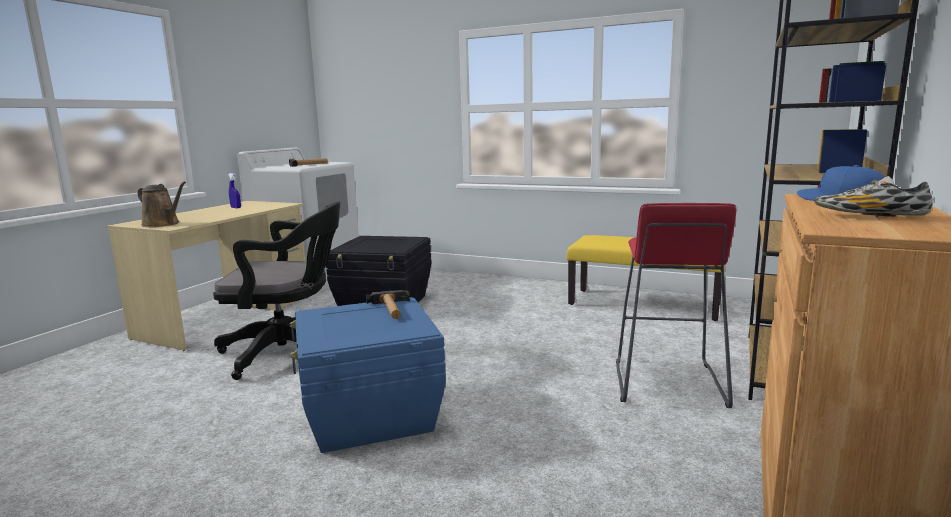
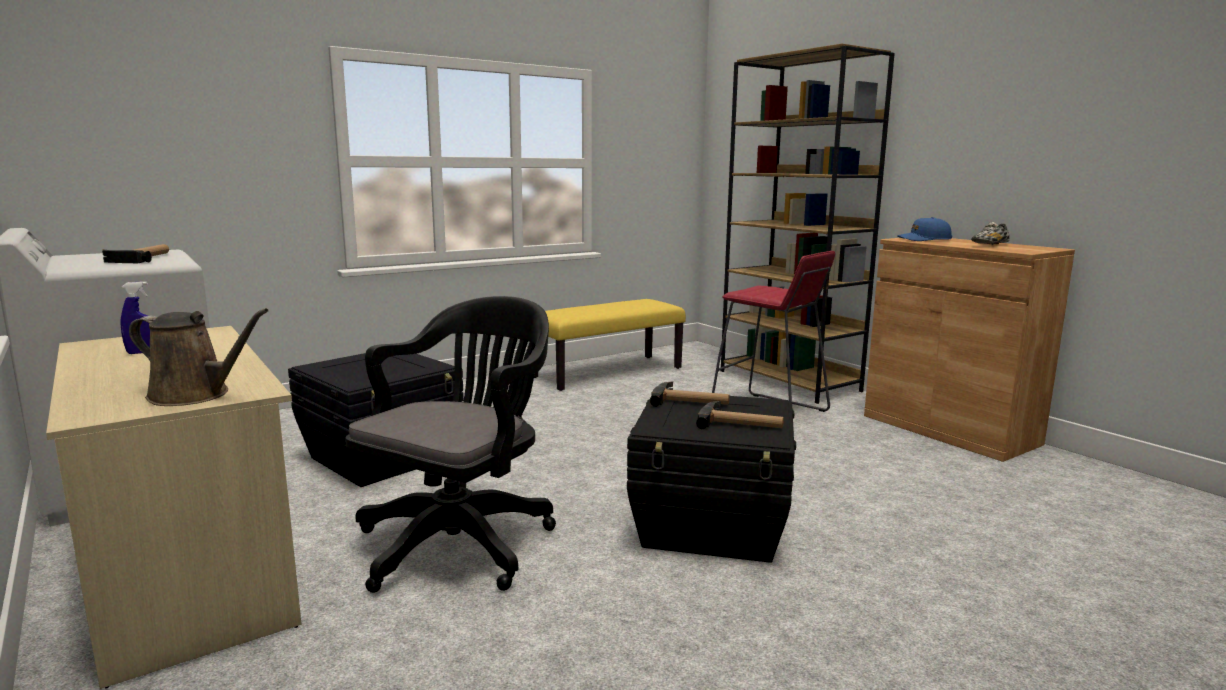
camera: 60 degrees left, 0 degrees up
brown watering can [137,181,186,227] -> brown watering can turned 45 degrees clockwise [129,308,269,406]
blue storage box [290,297,446,453] -> black storage box [627,396,796,563]
none -> hammer [696,401,784,429]

